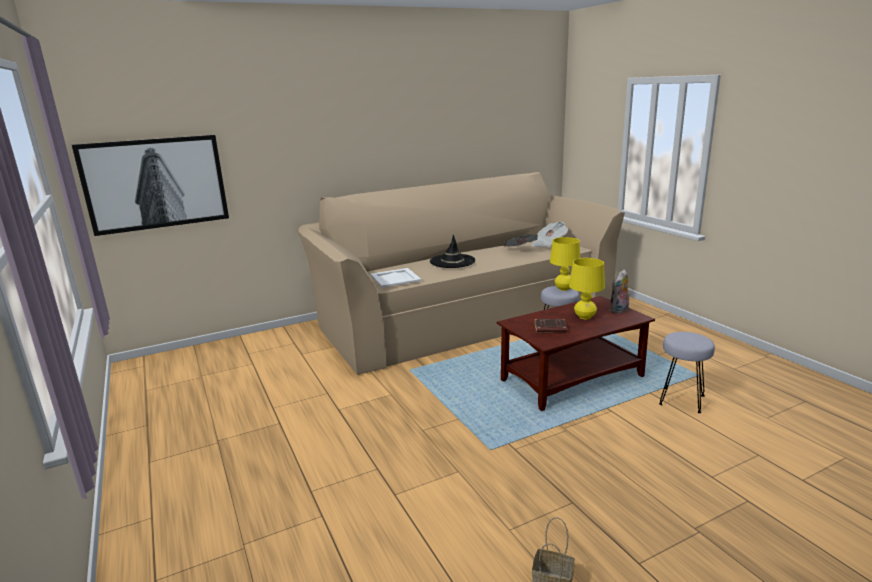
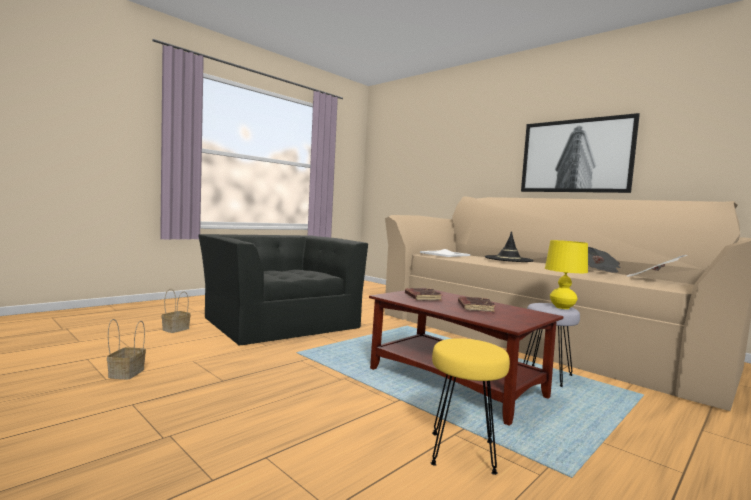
camera: 70 degrees right, 15 degrees down
picture [72,135,229,236] -> picture moved to [521,113,640,193]
yellow table lamp [569,258,605,319] -> brown book [458,297,496,312]
plush toy [610,269,631,313] -> none
grey stool [659,332,715,413] -> yellow stool [431,338,510,475]
none -> basket [162,289,191,333]
none -> black armchair [198,234,368,345]

